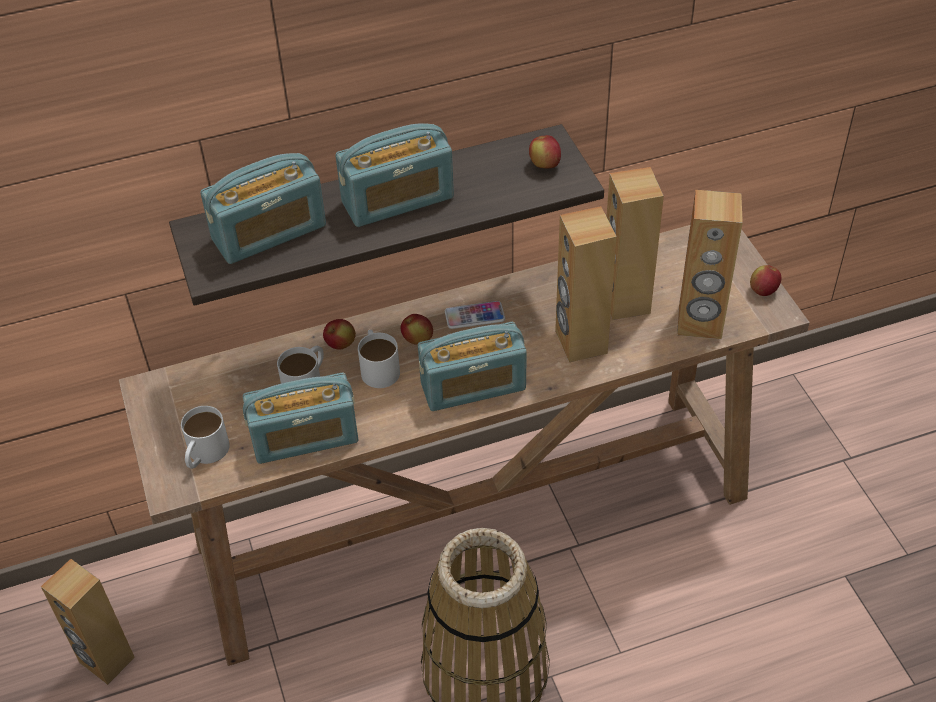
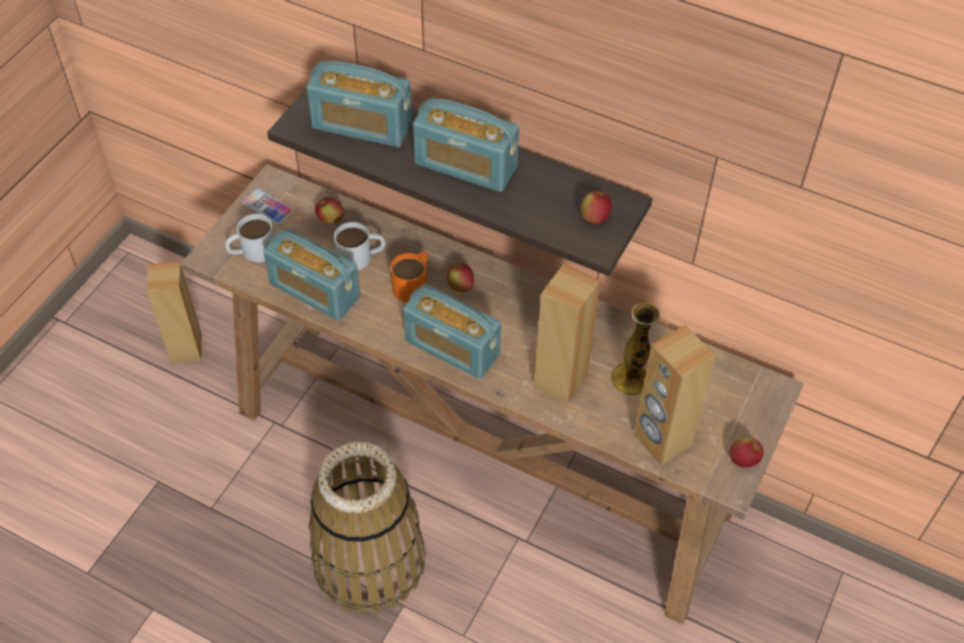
camera: 45 degrees right, 5 degrees up
apple [323,319,356,350] -> apple moved to [315,197,344,224]
white mug [358,329,400,388] -> orange mug [391,251,428,302]
phone [445,301,505,329] -> phone moved to [242,188,294,225]
brown speaker [607,167,664,320] -> vase [611,302,661,395]

